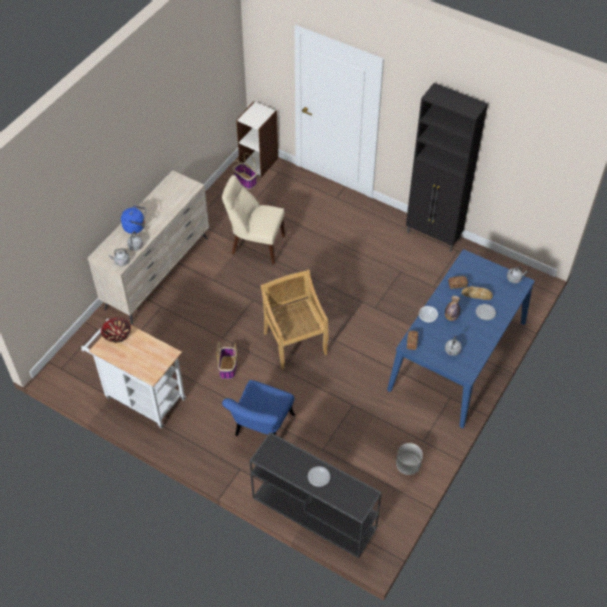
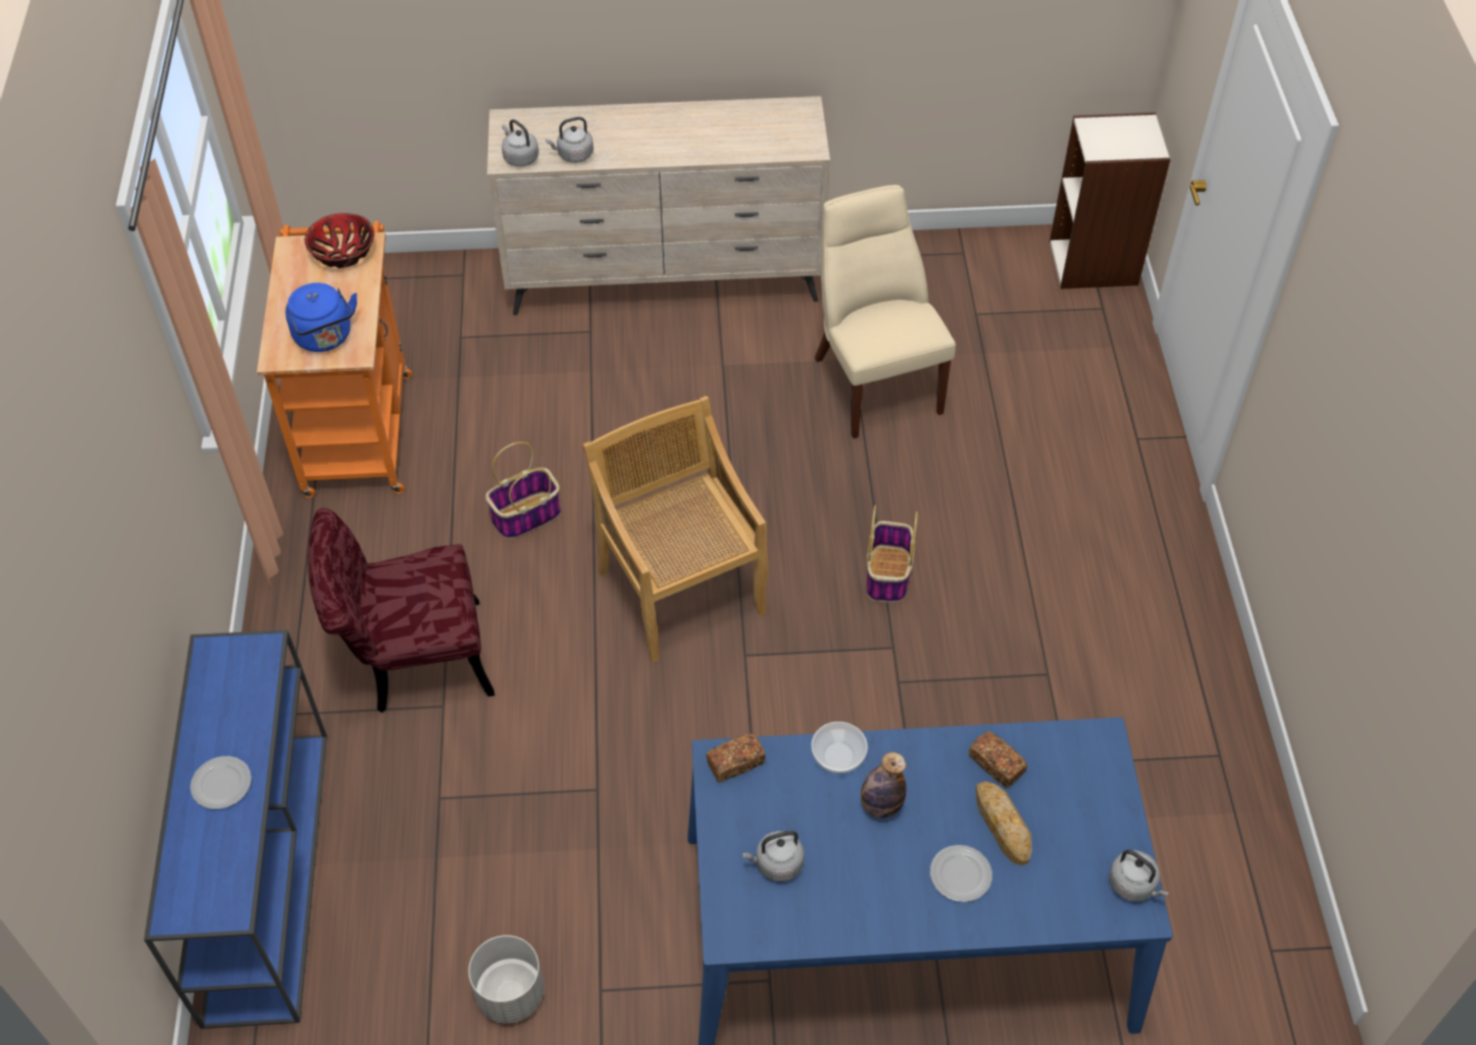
camera: 55 degrees right, 0 degrees up
white cart [81,319,186,428] -> orange cart [257,221,412,498]
blue kettle [121,205,146,234] -> blue kettle moved to [285,283,357,352]
blue chair [222,380,295,436] -> red chair [308,508,494,713]
basket [233,153,257,189] -> basket moved to [867,505,918,602]
black console table [249,432,382,558] -> blue console table [144,630,327,1029]
beige chair [261,269,329,370] -> beige chair turned 60 degrees counterclockwise [583,396,768,663]
black cabinet [406,83,488,252] -> none

